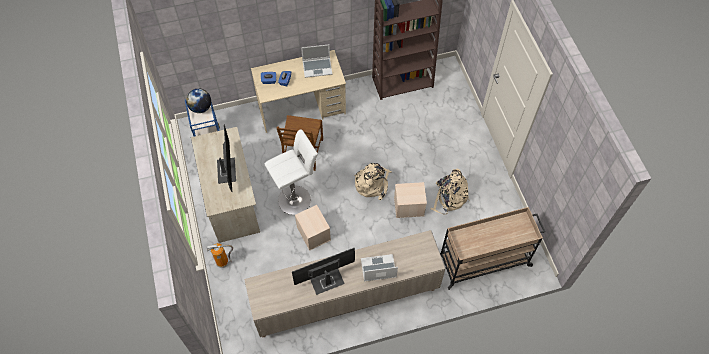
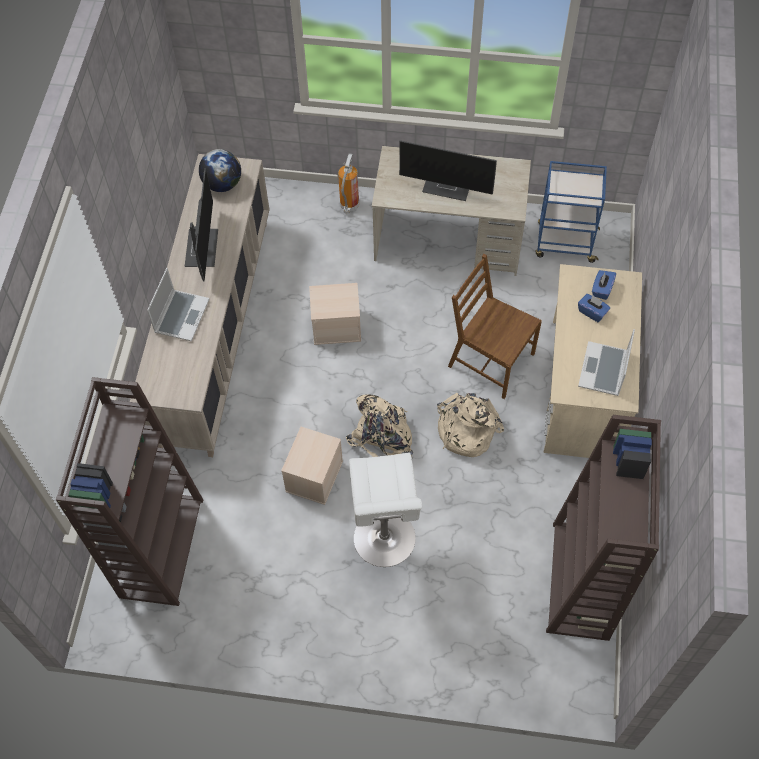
camera: 115 degrees right, 0 degrees up
globe [186,88,211,113] -> globe moved to [199,149,241,192]
white stool [265,129,318,215] -> white stool moved to [349,453,422,567]
beige backpack [431,169,470,215] -> beige backpack moved to [437,393,504,457]
beige cart [440,207,545,290] -> brown bookcase [56,377,203,606]

